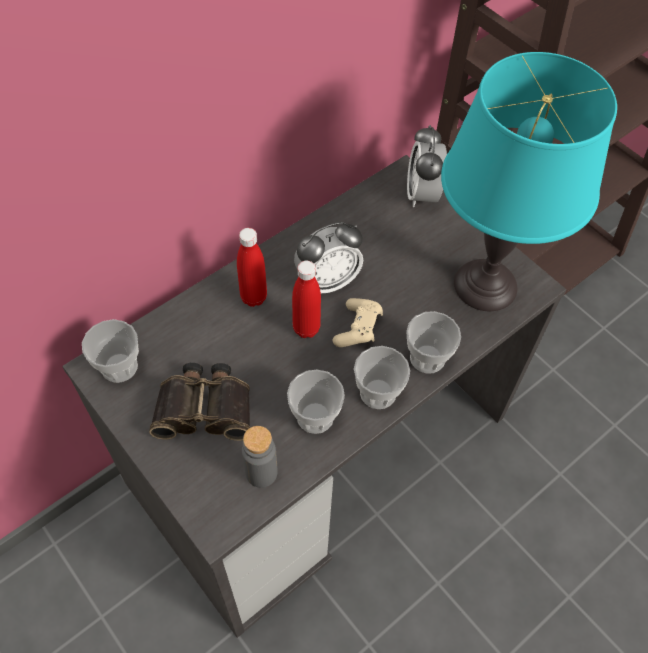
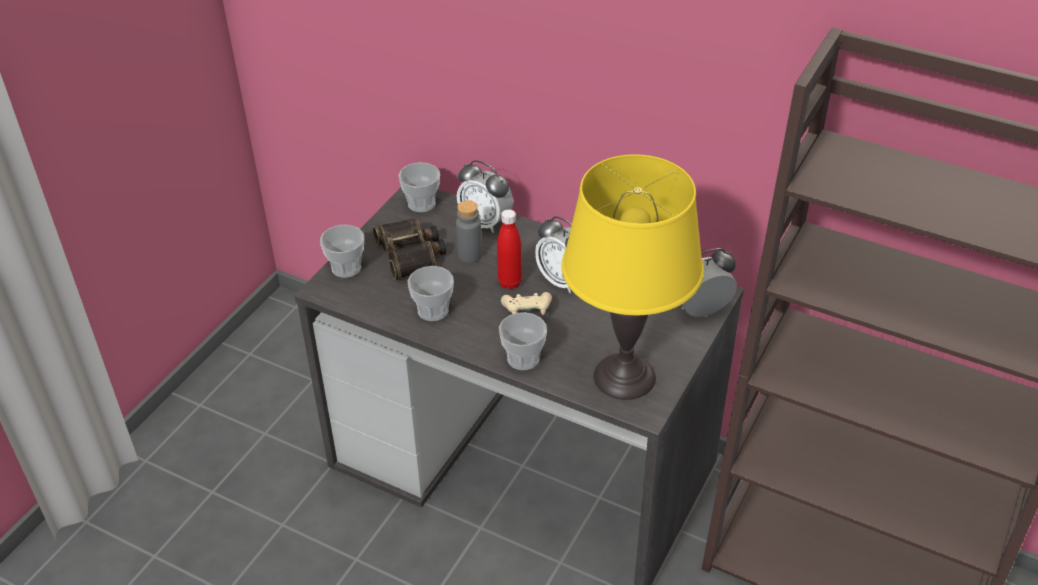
camera: 70 degrees right, 15 degrees down
red bottle [237,228,267,307] -> none
grey bottle [242,426,278,488] -> grey bottle moved to [456,200,482,263]
cup [354,346,410,409] -> cup moved to [320,224,364,278]
turquoise table lamp [441,52,617,311] -> yellow table lamp [562,154,704,400]
none -> alarm clock [457,160,513,233]

